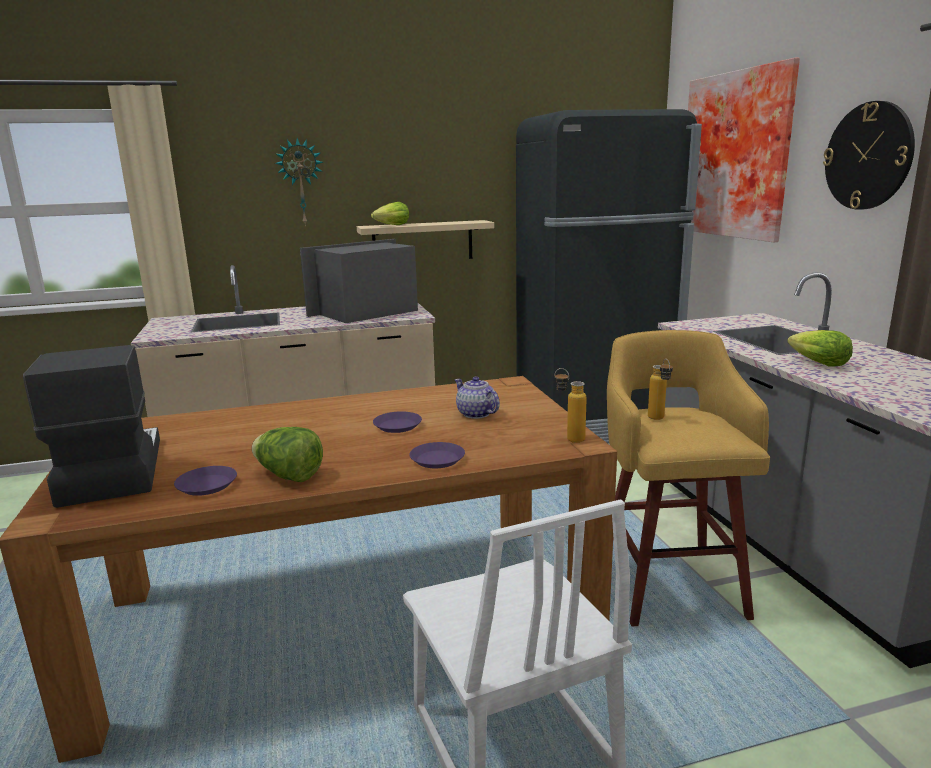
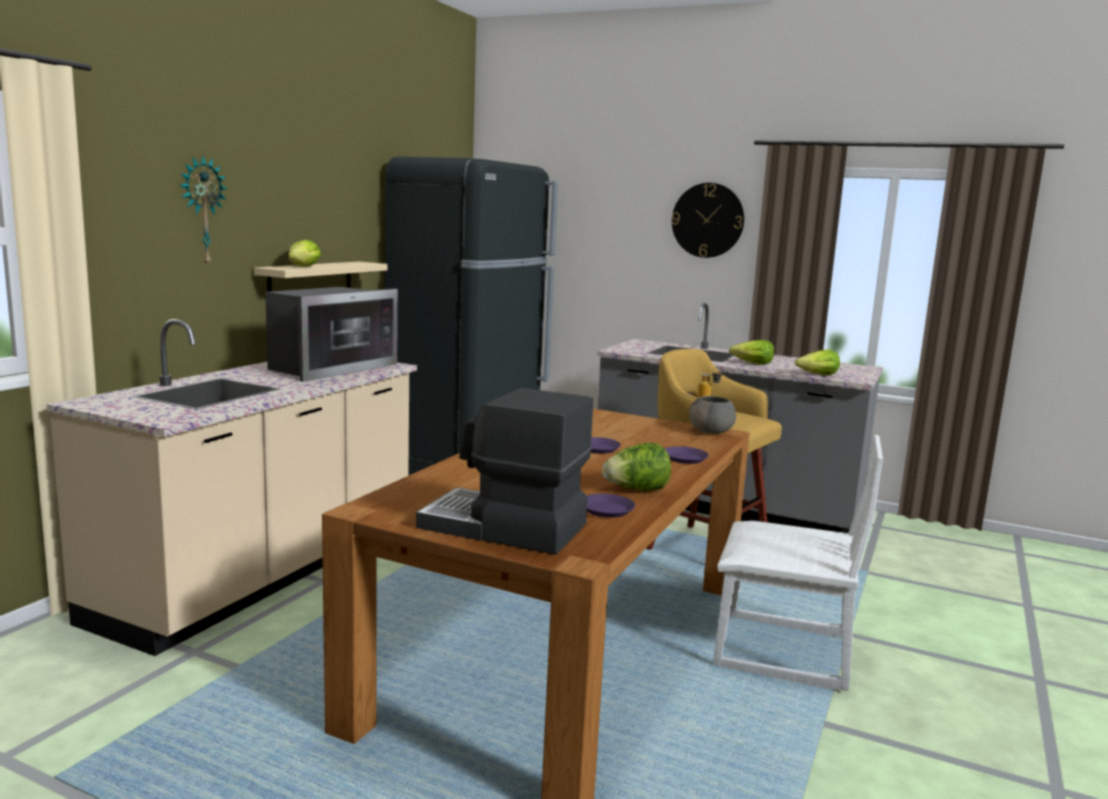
camera: 50 degrees left, 5 degrees down
microwave [300,239,418,323] -> microwave turned 150 degrees counterclockwise [265,287,398,382]
teapot [455,377,500,419] -> none
bottle [555,368,587,443] -> grey bowl [689,396,736,434]
picture [688,58,800,242] -> none
none -> lettuce [795,350,840,375]

